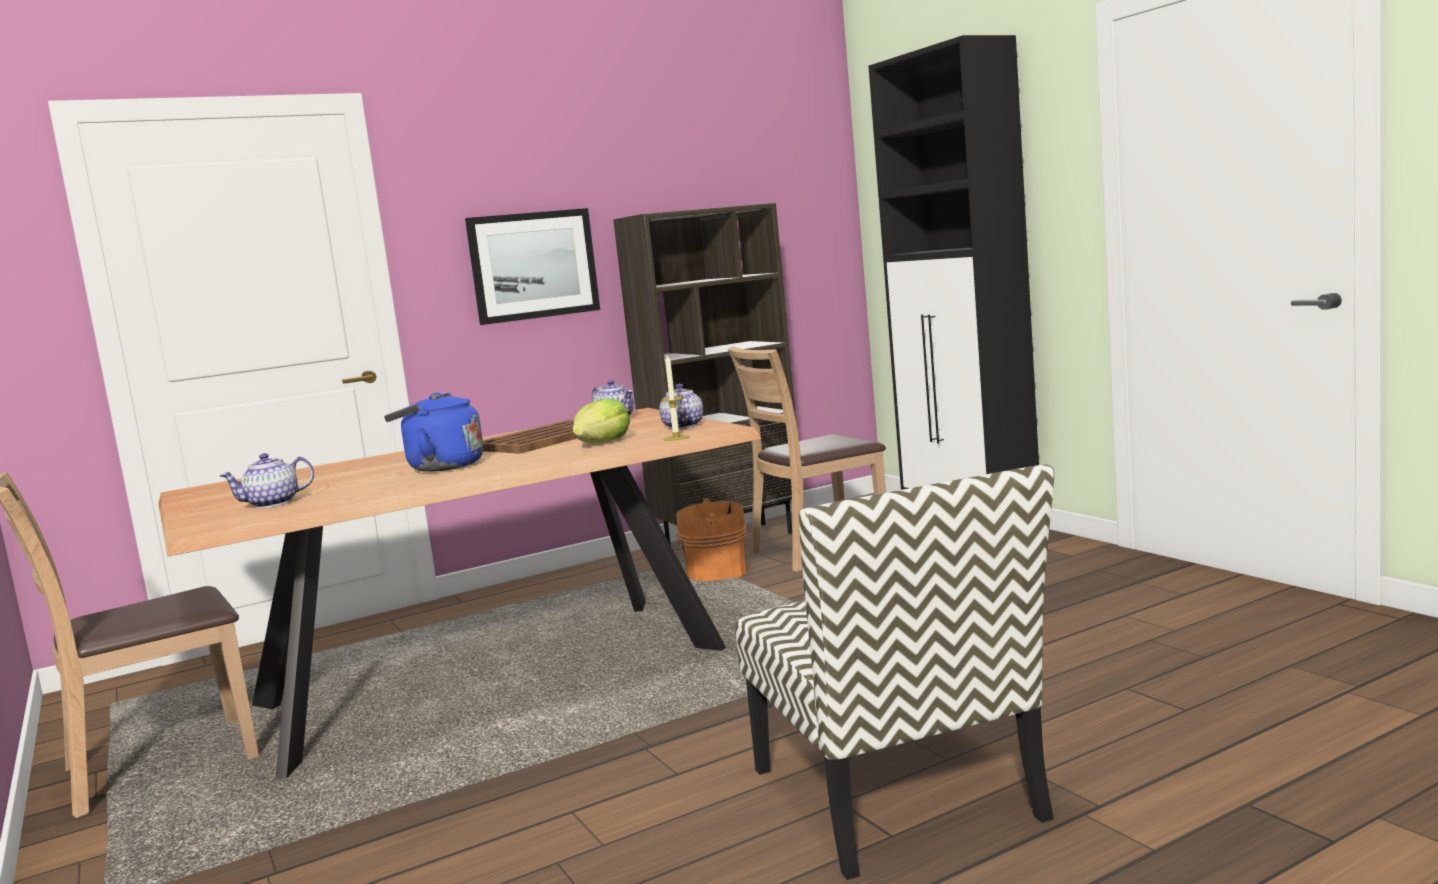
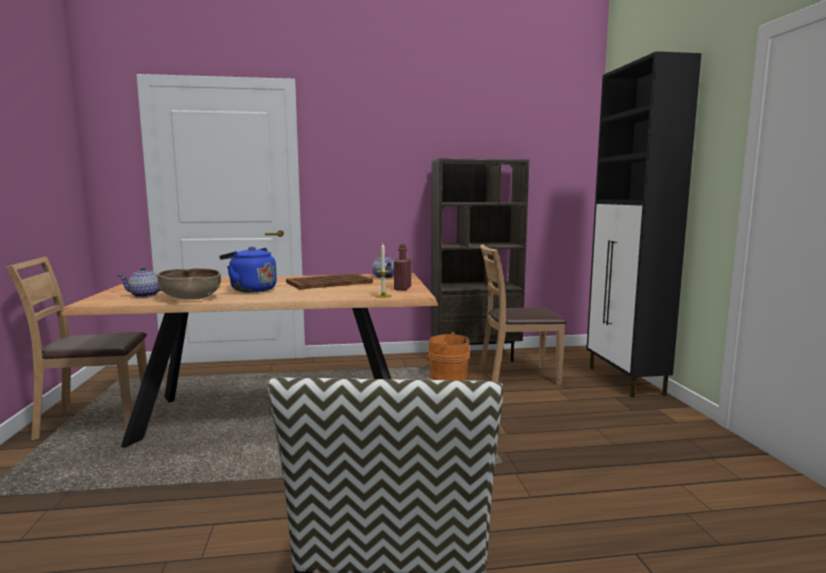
camera: 20 degrees right, 0 degrees up
picture [465,208,600,325] -> none
lettuce [573,398,630,443] -> none
teapot [659,384,703,429] -> red bottle [394,244,411,291]
none -> brown bowl [157,268,221,299]

